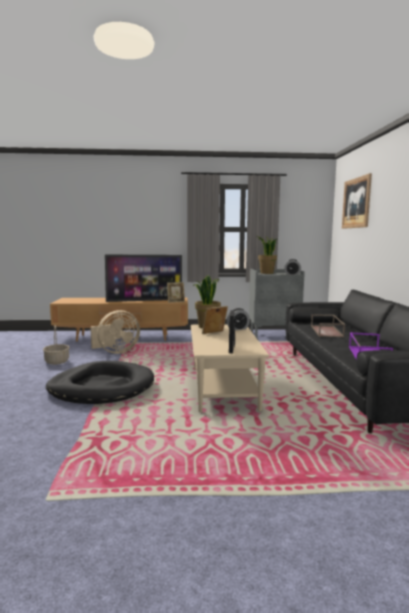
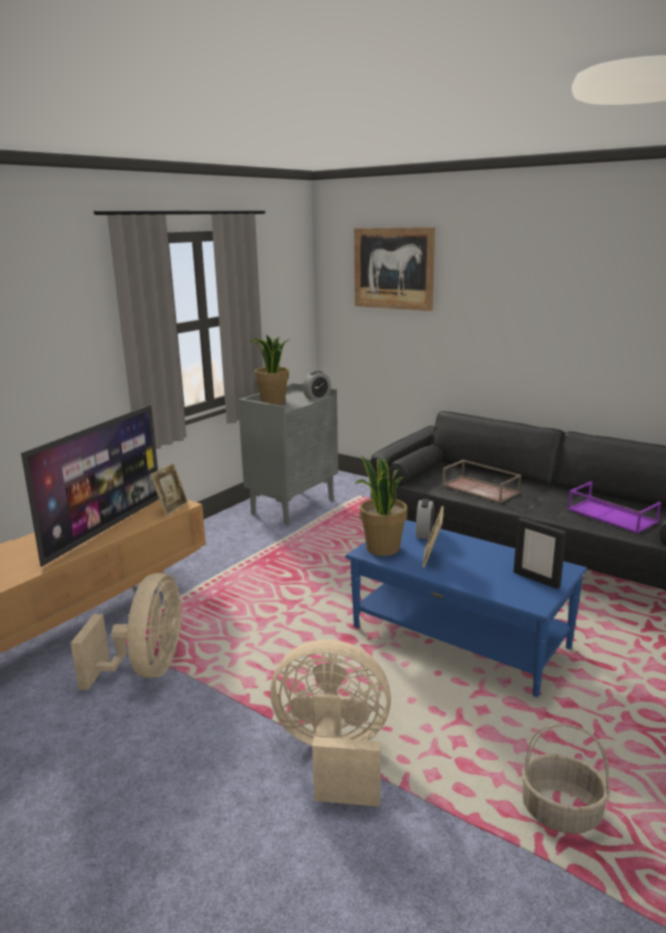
camera: 50 degrees left, 10 degrees up
basket [43,325,70,365] -> basket moved to [521,724,610,834]
black dog bed [46,361,154,404] -> beige fan [270,640,391,807]
beige coffee table [191,324,269,412] -> blue coffee table [346,520,587,697]

